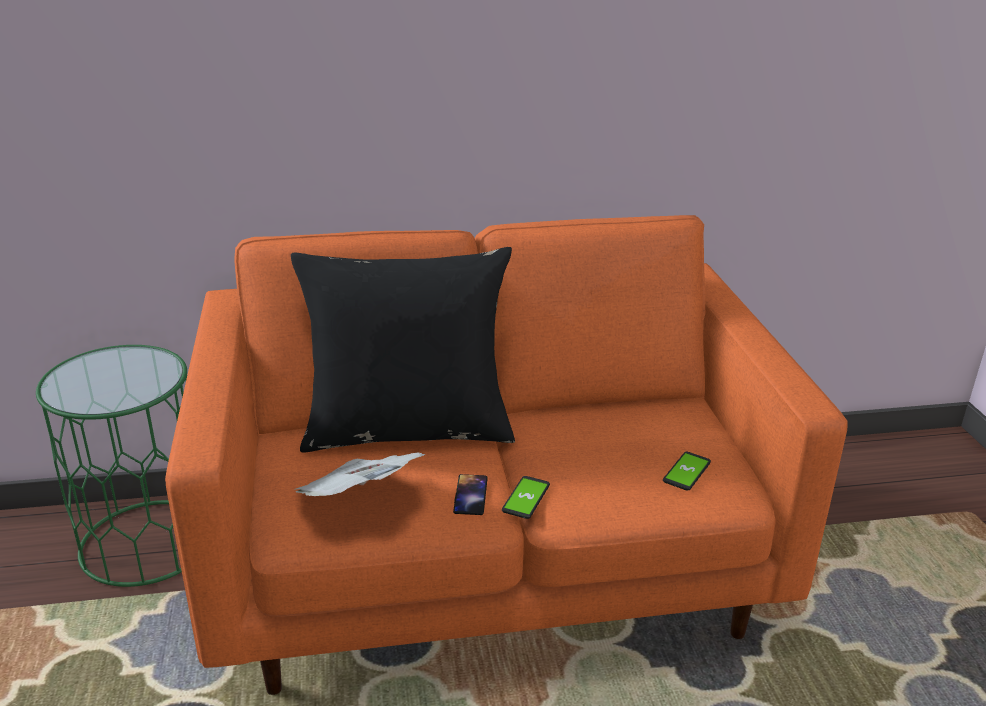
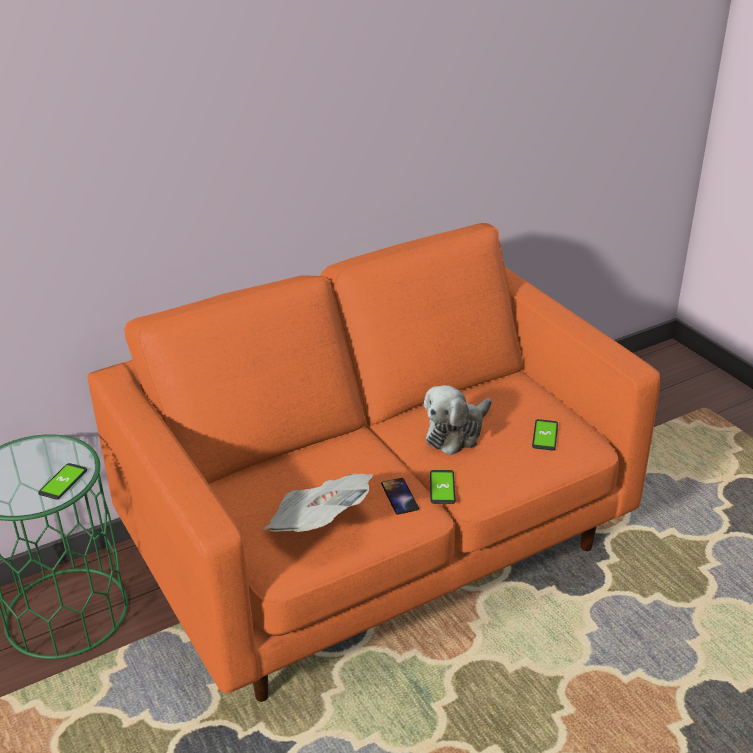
camera: 20 degrees left, 5 degrees up
black pillow [291,247,515,453] -> none
none -> phone [38,463,87,500]
none -> plush toy [424,385,492,455]

